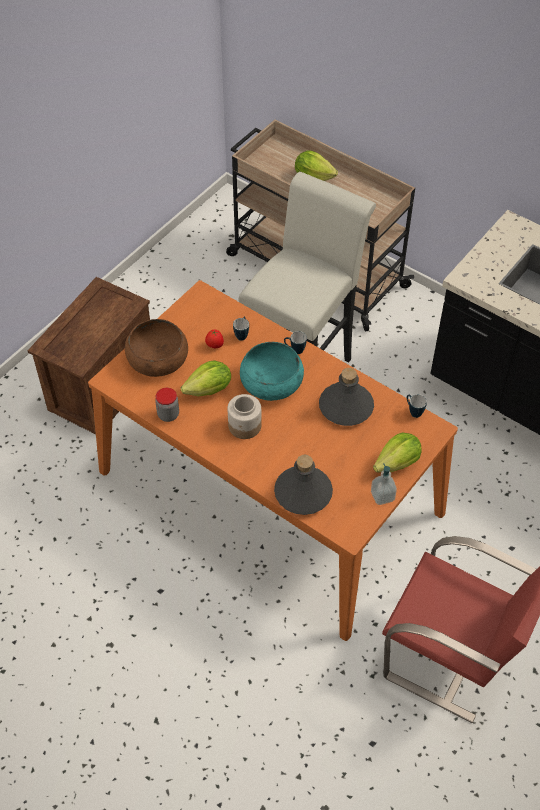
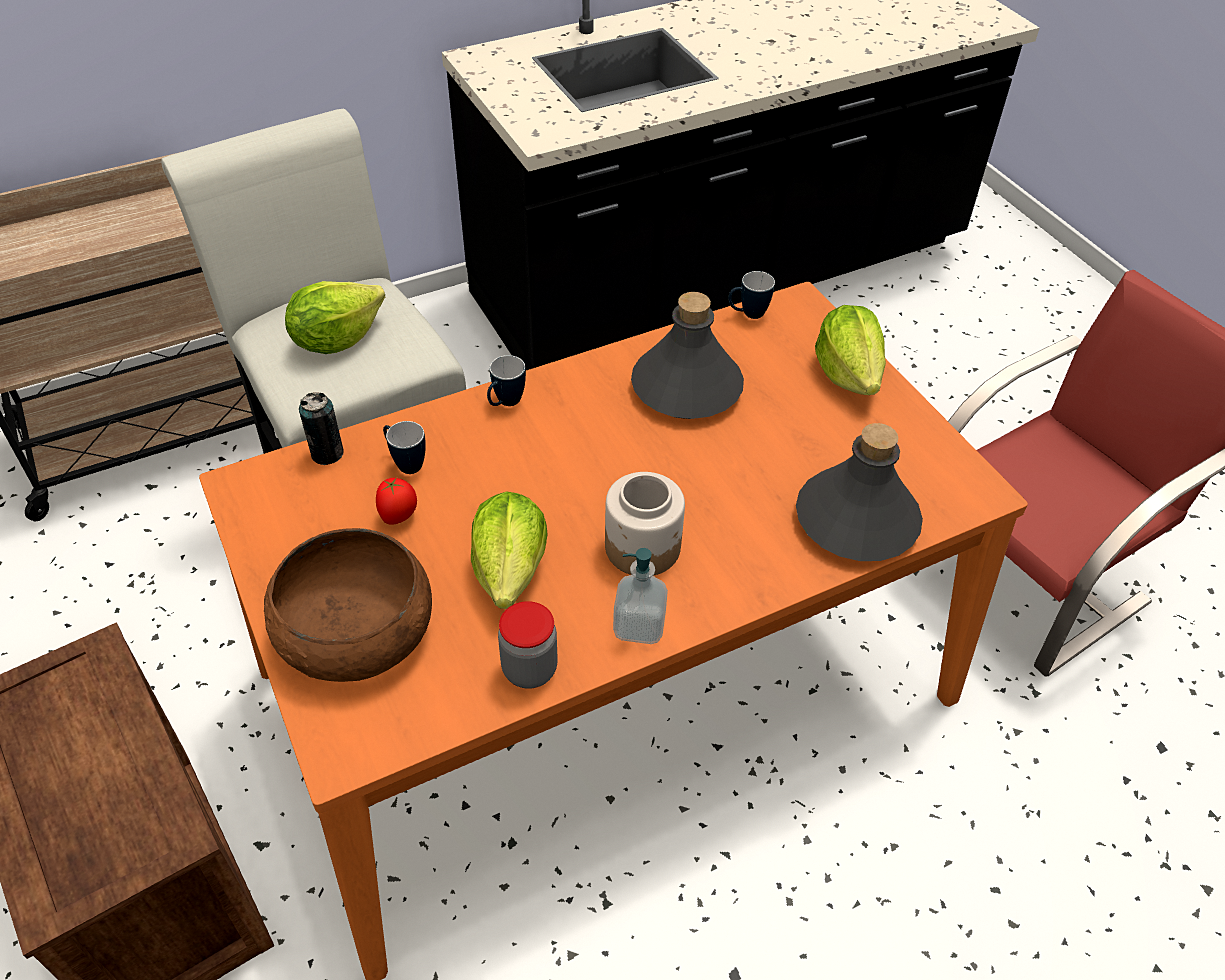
camera: 65 degrees left, 5 degrees down
turquoise bowl [240,342,304,401] -> none
lettuce [295,150,338,181] -> lettuce moved to [285,281,385,354]
soap dispenser [371,463,397,505] -> soap dispenser moved to [613,548,668,644]
none -> can [299,392,344,465]

